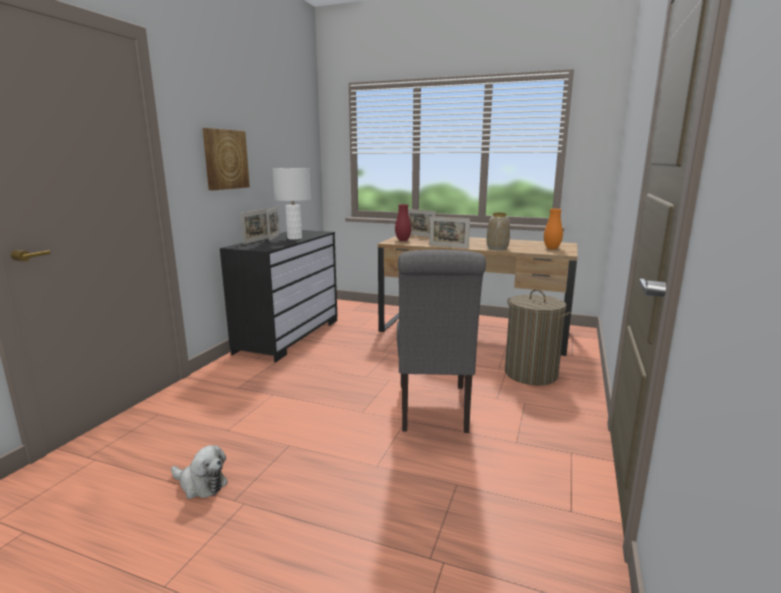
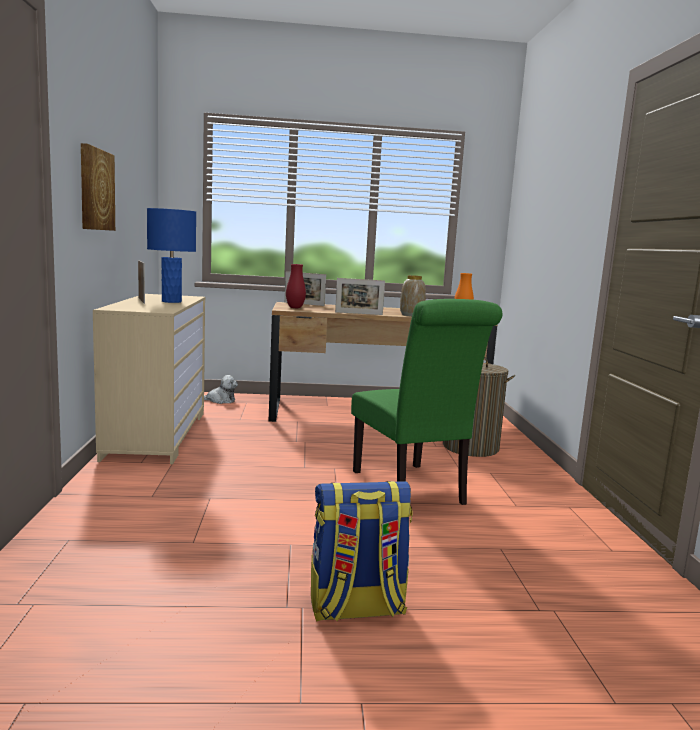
camera: 25 degrees left, 5 degrees down
plush toy [171,445,228,499] -> plush toy moved to [204,375,238,404]
black dresser [220,230,337,362] -> beige dresser [93,294,206,464]
picture frame [241,209,269,244] -> none
white table lamp [272,168,311,240] -> blue table lamp [147,208,196,303]
grey chair [397,250,486,433] -> green chair [351,299,502,505]
none -> backpack [311,481,413,621]

